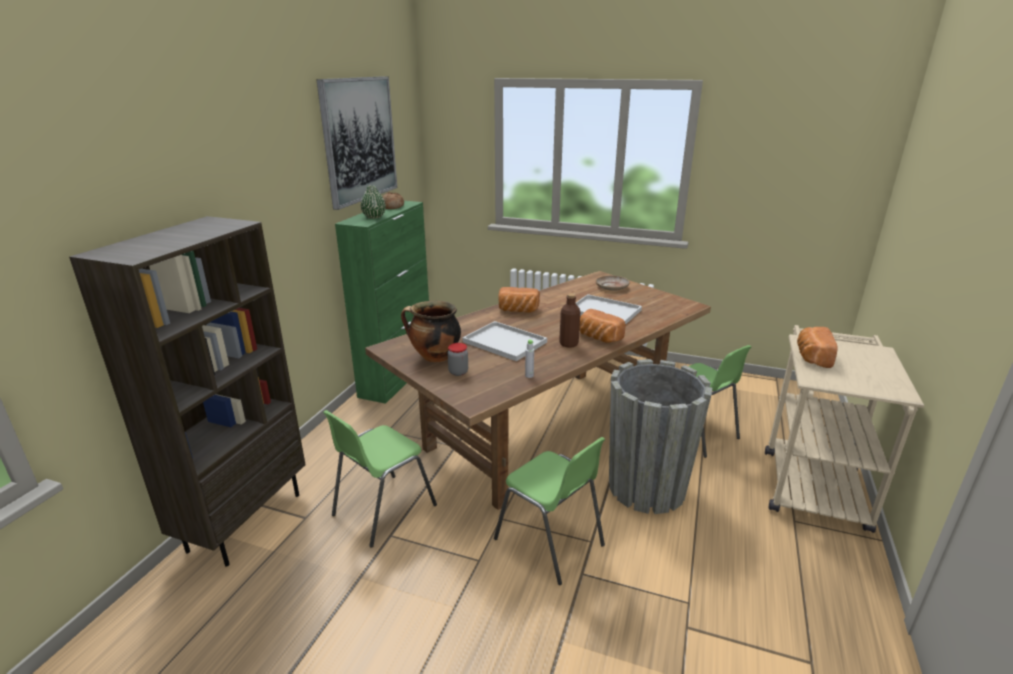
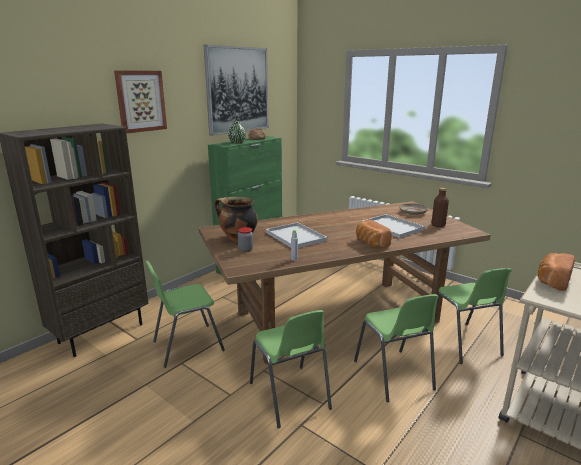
camera: 20 degrees right, 5 degrees down
bread [499,287,540,312] -> none
brown bottle [559,293,580,348] -> brown bottle moved to [431,188,449,227]
grey planter [609,359,712,514] -> green chair [354,294,439,402]
none -> picture [114,71,167,134]

